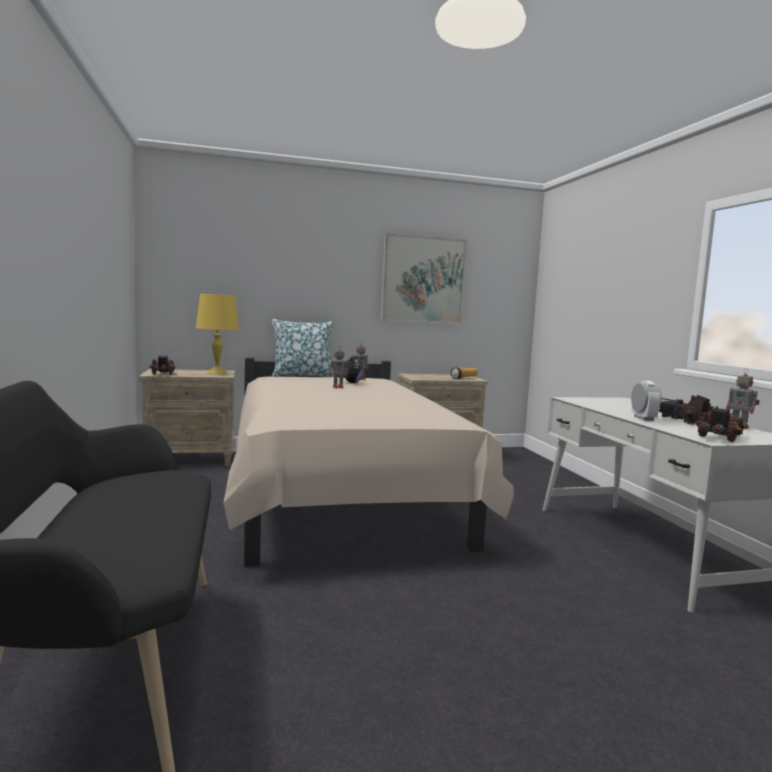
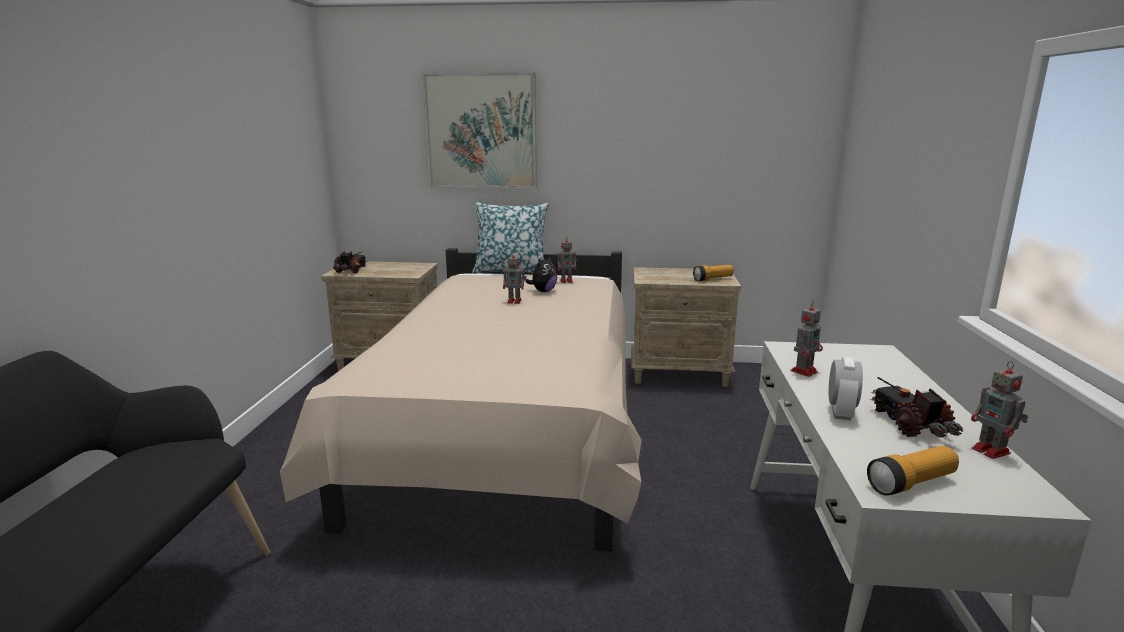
camera: 20 degrees right, 10 degrees up
yellow table lamp [196,294,239,375] -> none
picture [381,233,467,324] -> picture moved to [422,72,537,188]
toy truck [696,406,745,442] -> flashlight [867,446,959,496]
none -> toy robot [791,302,823,377]

